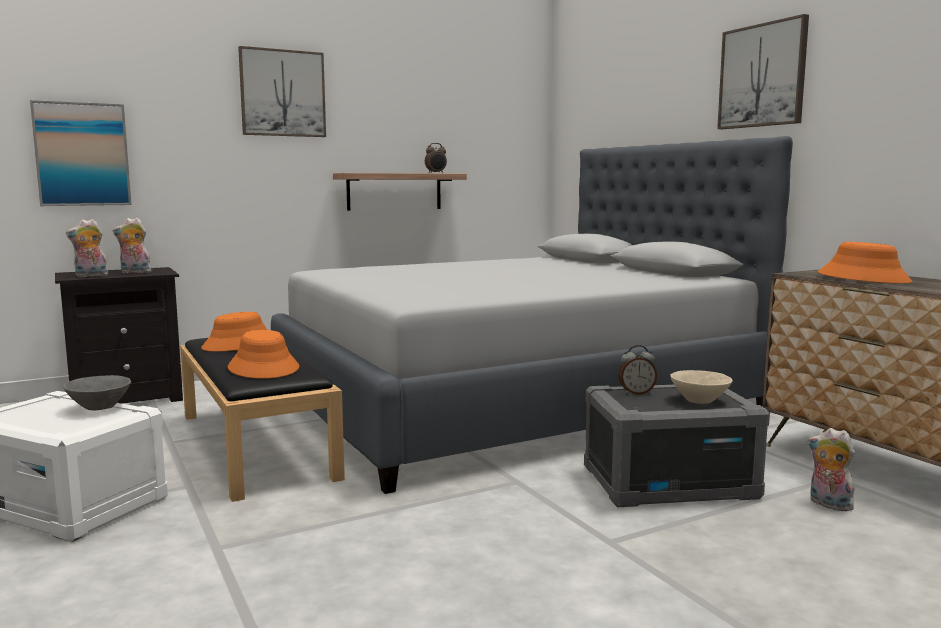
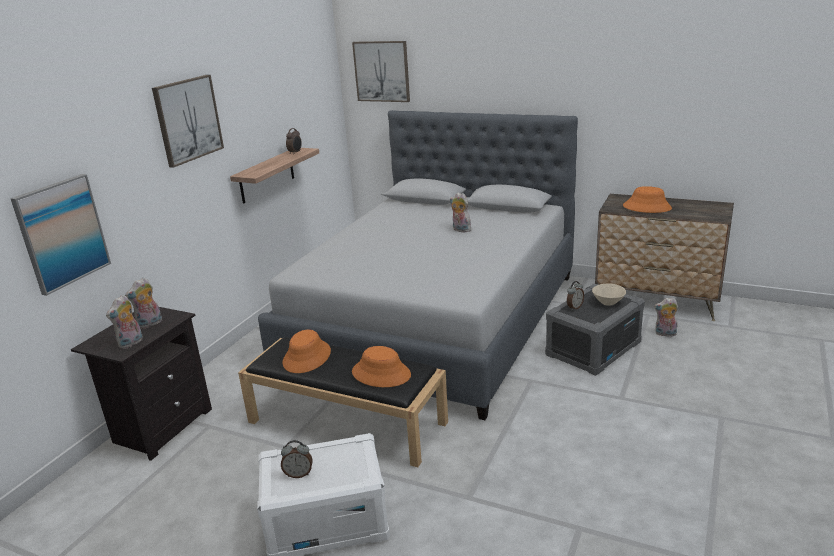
camera: 35 degrees left, 15 degrees up
grey bowl [63,375,131,410] -> none
picture [717,14,809,129] -> picture moved to [352,41,410,102]
none -> alarm clock [281,440,313,478]
none -> plush toy [450,193,474,232]

